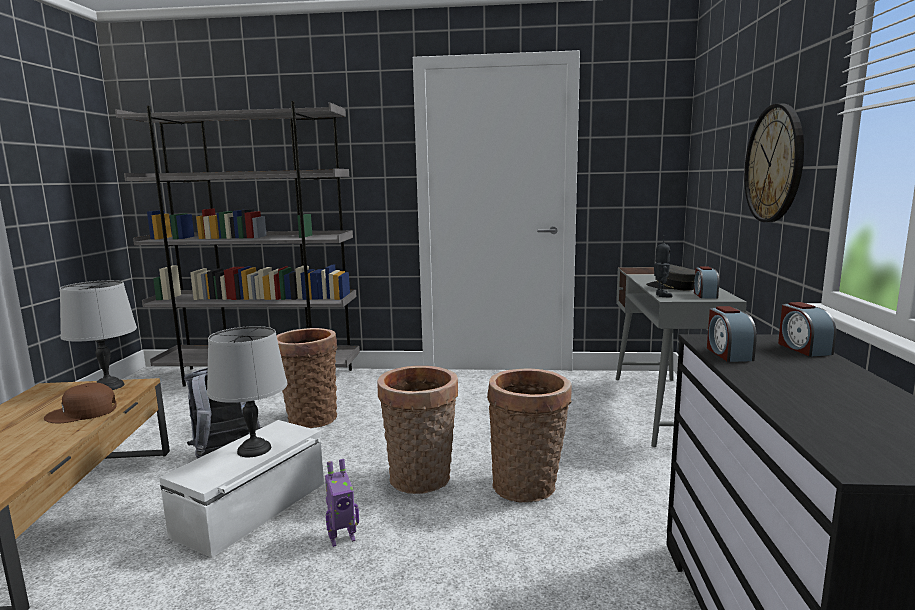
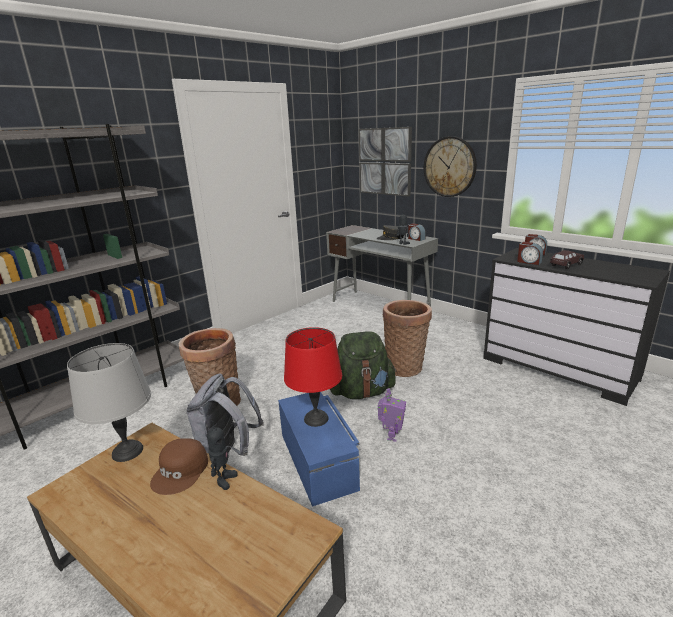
camera: 50 degrees left, 10 degrees up
white storage box [159,420,324,558] -> blue storage box [278,392,360,507]
grey table lamp [207,326,288,457] -> red table lamp [284,327,342,427]
basket [377,366,458,494] -> green backpack [330,331,397,399]
none -> toy robot [207,421,238,490]
none -> picture [359,127,412,197]
none -> brown toy car [550,250,584,269]

